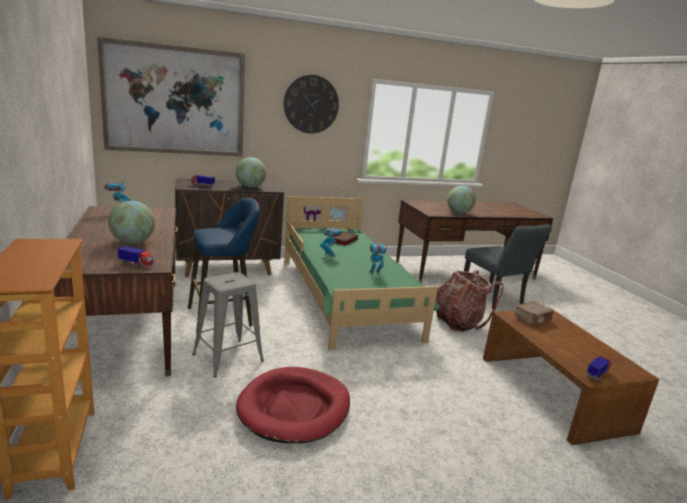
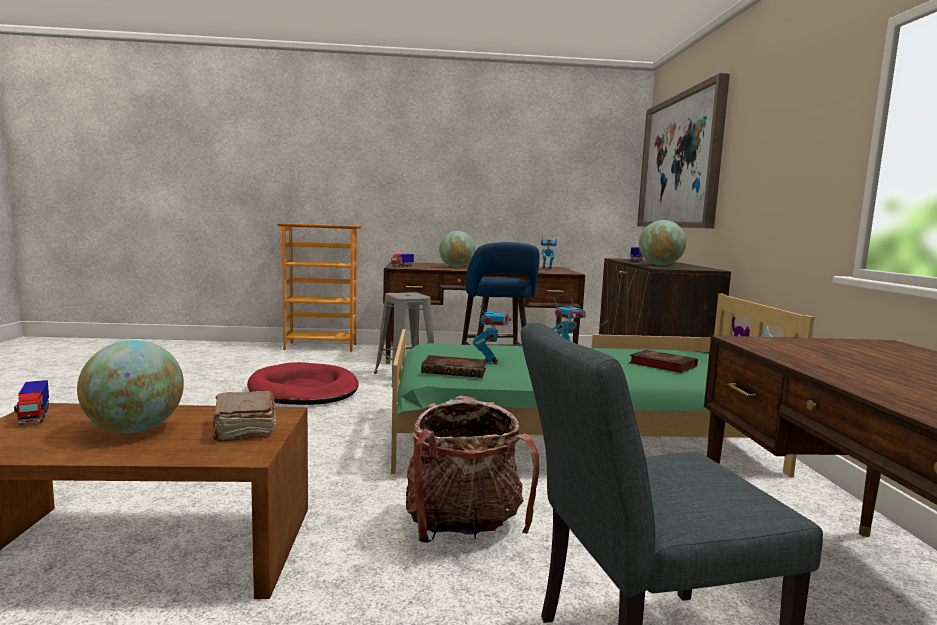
camera: 105 degrees right, 10 degrees down
wall clock [284,75,339,134] -> none
globe [447,186,476,214] -> globe moved to [77,340,184,433]
none -> book [421,355,486,378]

